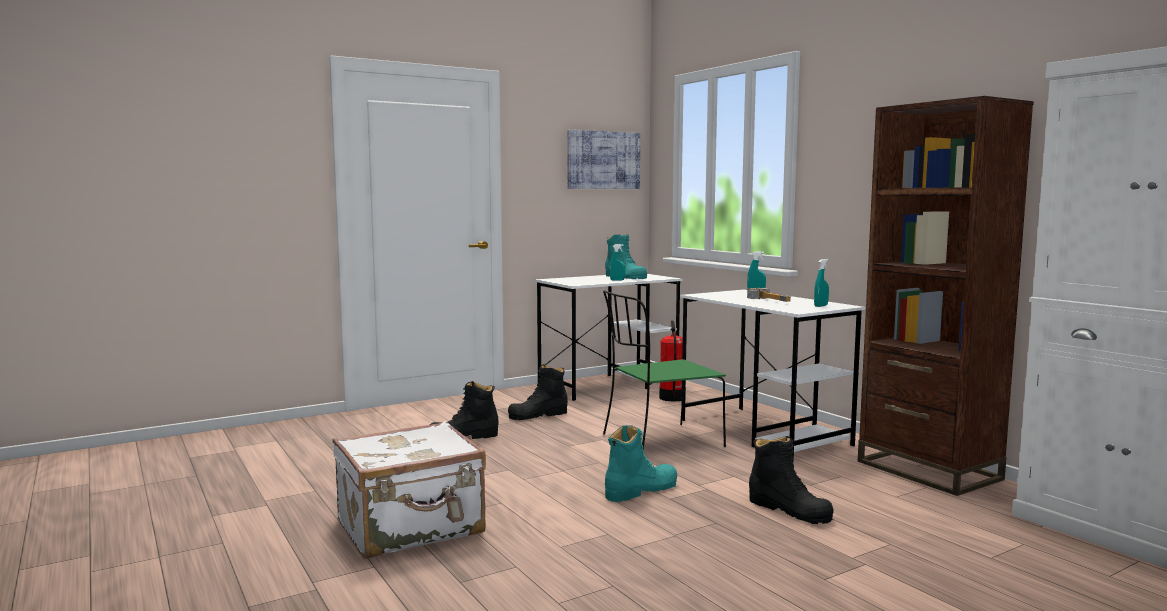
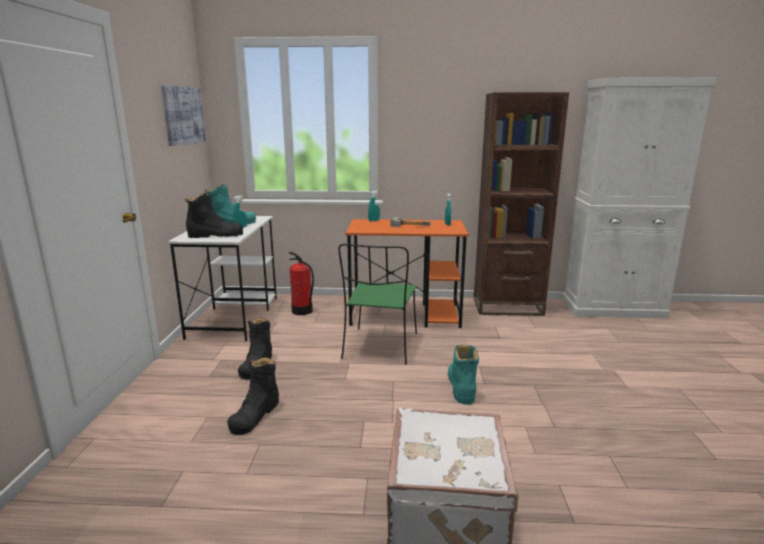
camera: 55 degrees left, 10 degrees up
white desk [680,289,865,462] -> orange desk [345,219,469,328]
black boot [749,436,834,524] -> black boot moved to [185,193,243,238]

